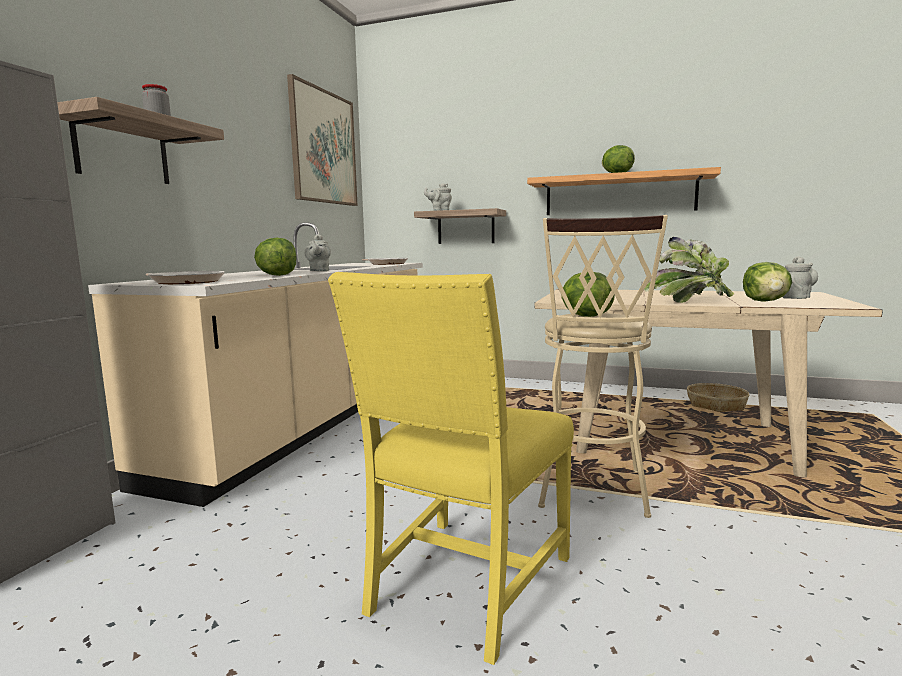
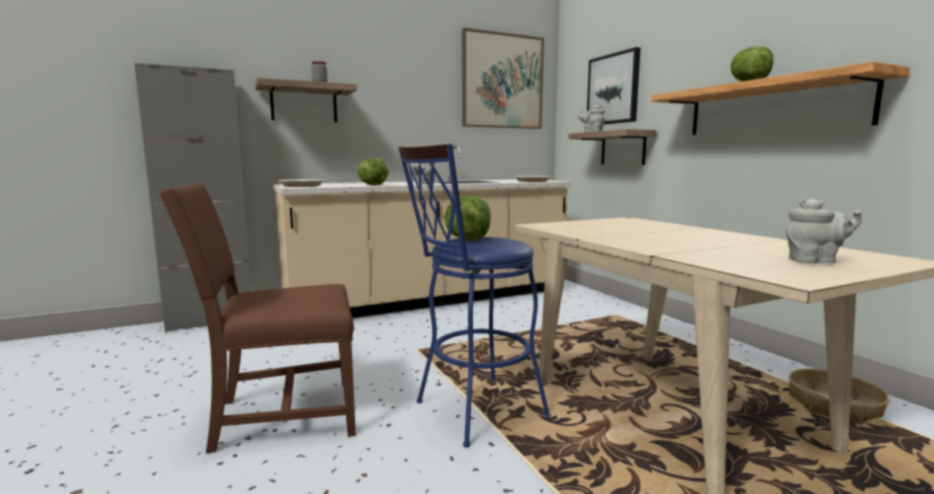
camera: 45 degrees right, 0 degrees up
yellow chair [328,272,574,665] -> brown chair [159,183,356,453]
beige stool [538,215,668,518] -> blue stool [398,144,551,448]
potted plant [641,237,734,303] -> none
lettuce [743,262,792,302] -> none
none -> picture [587,47,640,124]

